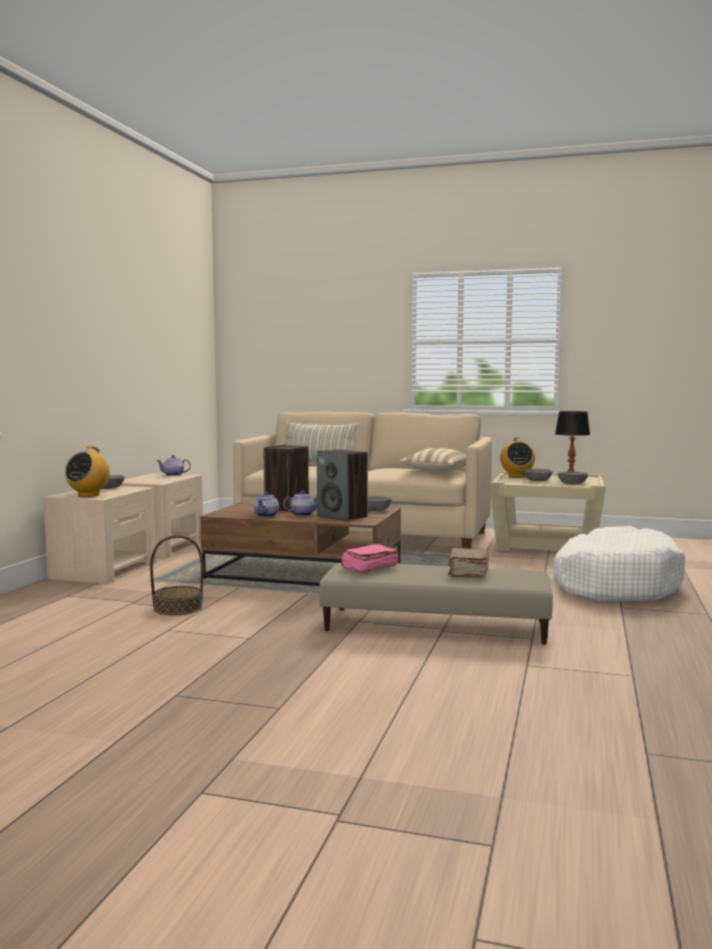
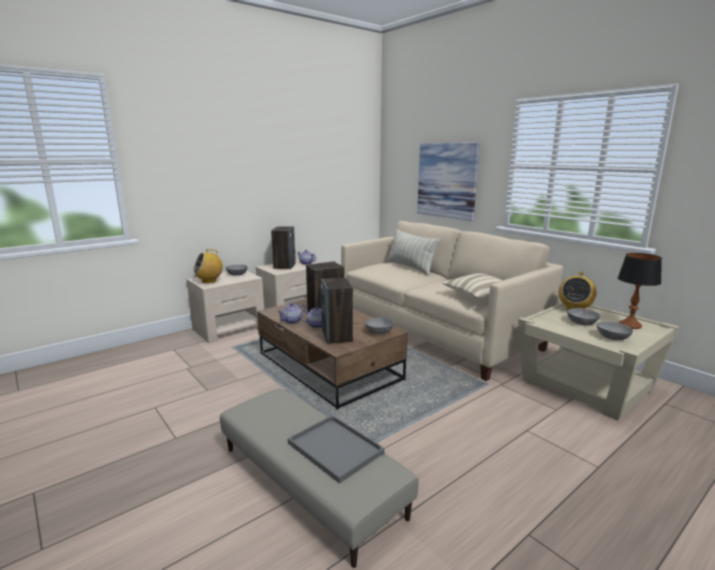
camera: 35 degrees right, 10 degrees up
basket [150,535,204,615] -> none
pink book [341,544,399,574] -> none
brown book [448,548,489,578] -> grey tray [288,415,385,483]
white dog bed [553,526,685,601] -> none
none -> speaker [271,226,296,269]
none -> picture [417,143,480,221]

